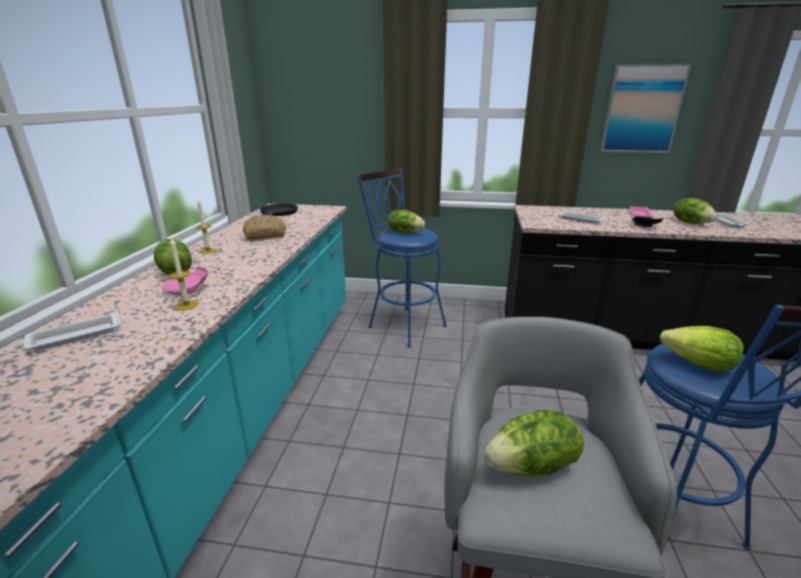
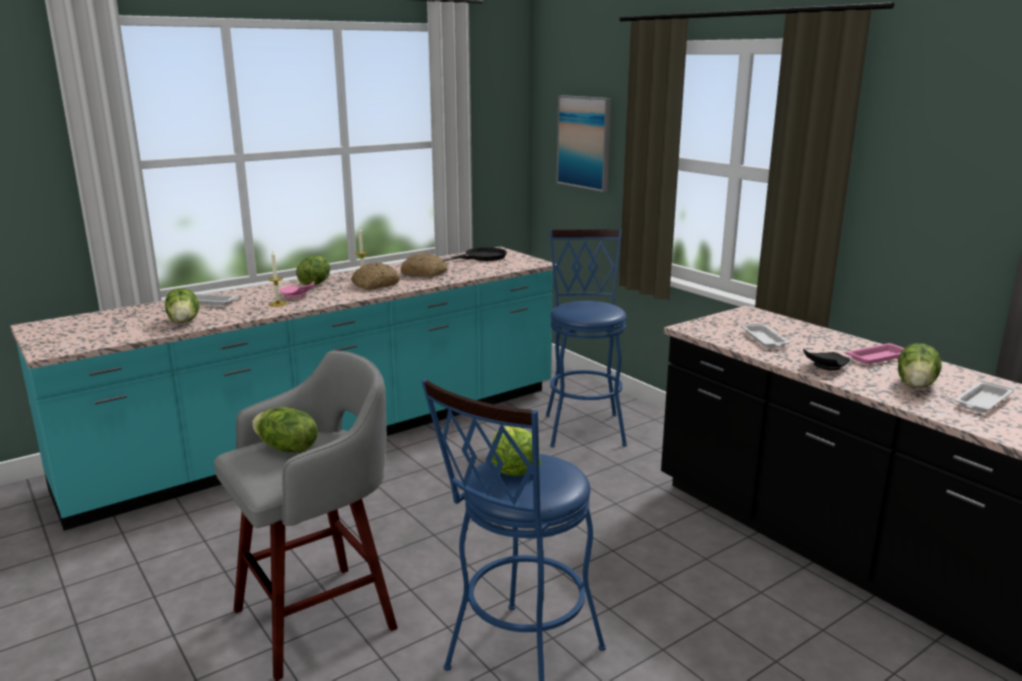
camera: 45 degrees right, 5 degrees down
lettuce [388,210,425,233] -> lettuce moved to [165,288,199,323]
picture [600,64,691,153] -> picture moved to [556,95,611,192]
none -> bread [351,263,400,290]

